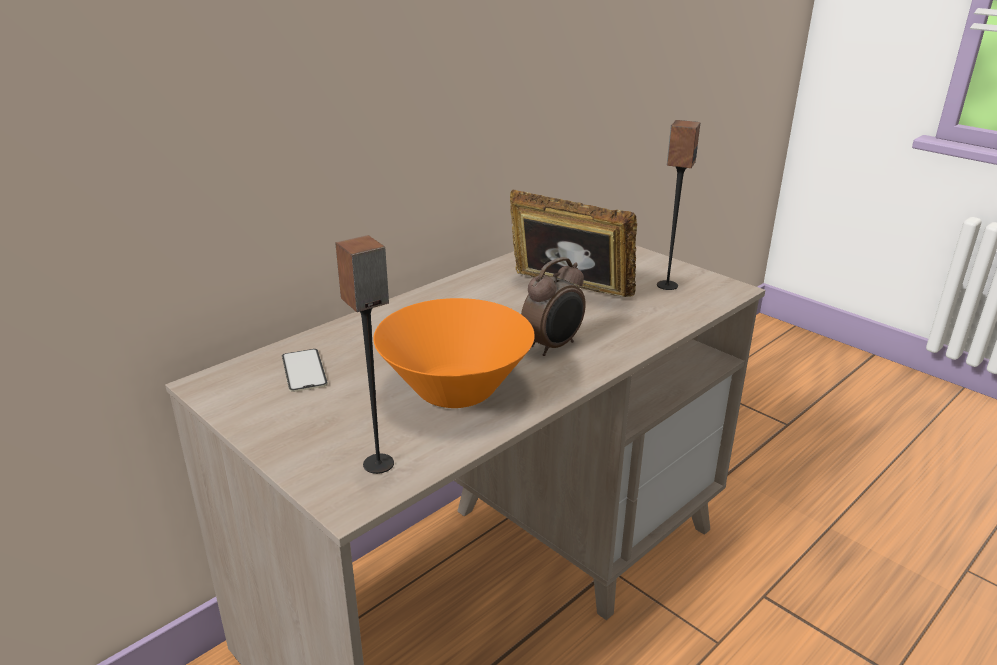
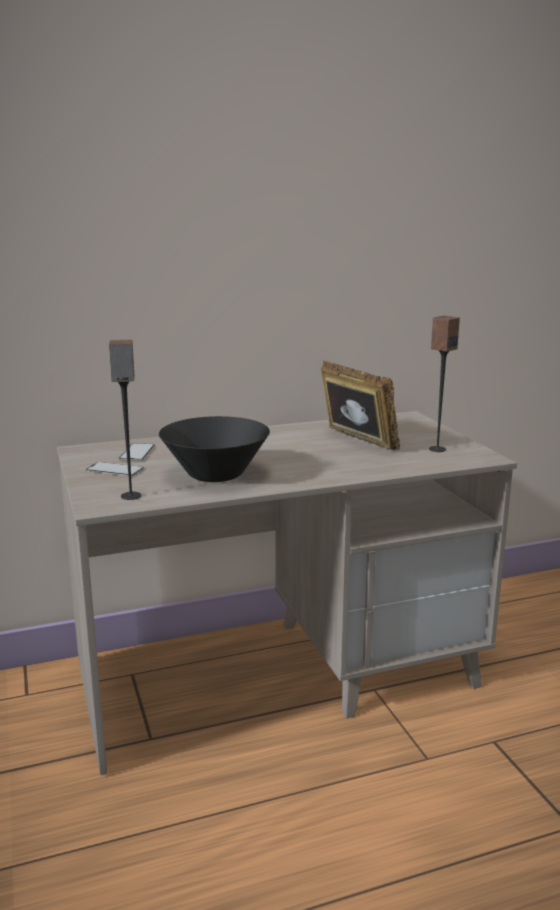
camera: 25 degrees right, 10 degrees down
orange bowl [373,298,535,408] -> black bowl [159,416,270,482]
alarm clock [521,257,586,356] -> none
none -> phone [86,462,144,476]

